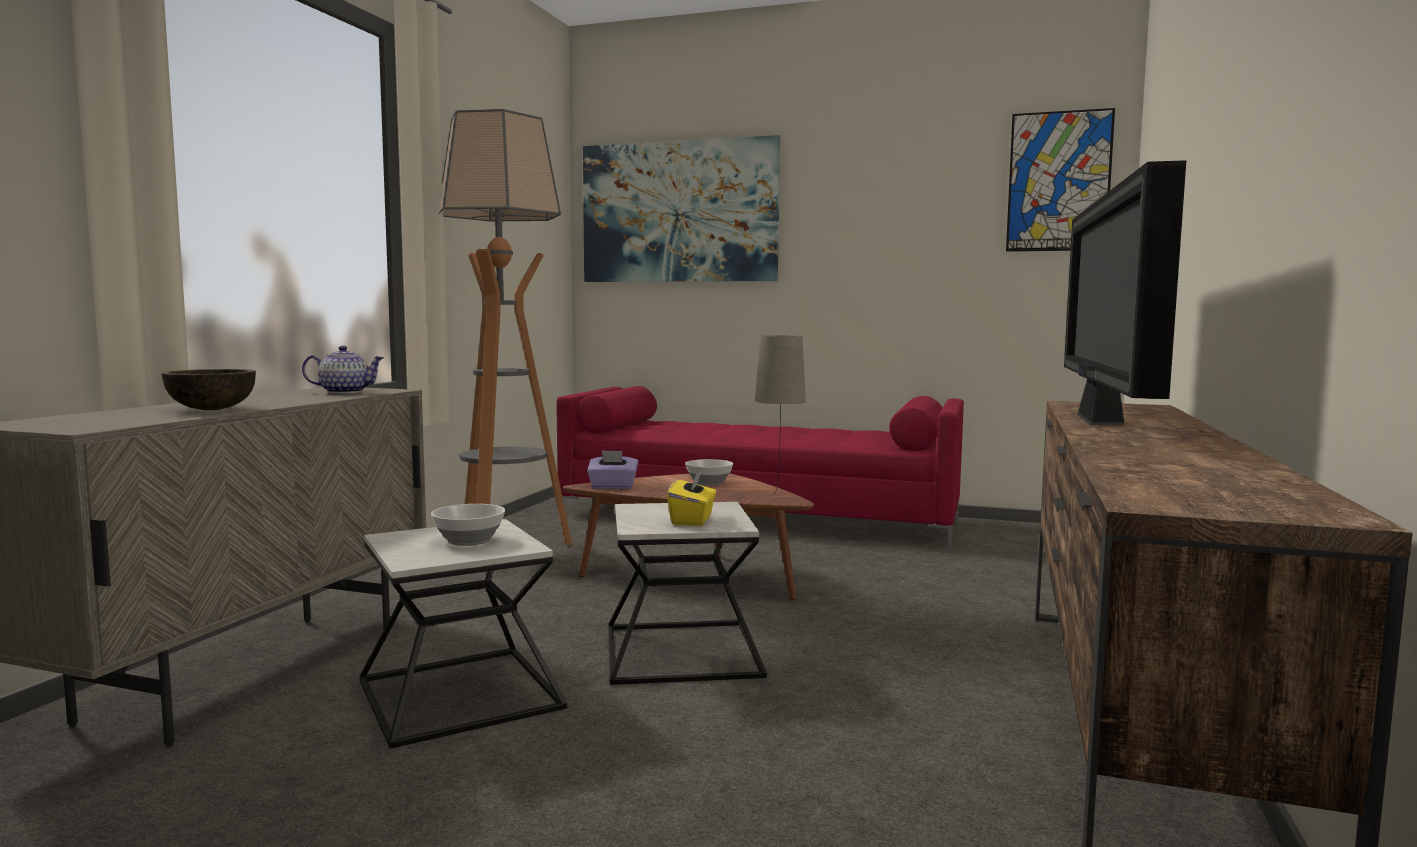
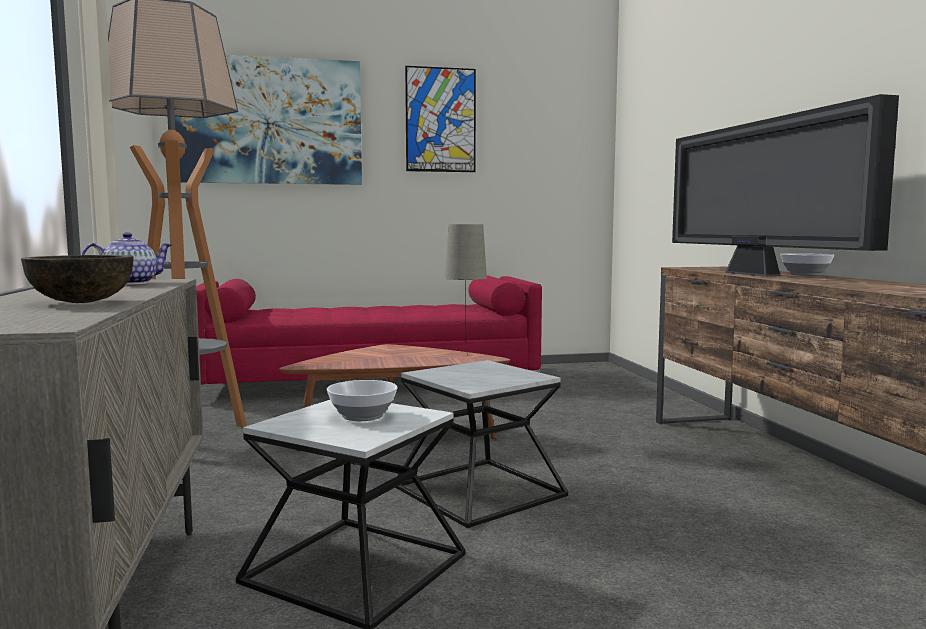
camera: 30 degrees left, 0 degrees up
purple tissue box [587,450,638,489] -> none
yellow tissue box [667,470,716,526] -> none
bowl [685,459,733,486] -> bowl moved to [780,253,834,276]
picture [1006,108,1115,252] -> picture moved to [405,66,476,172]

